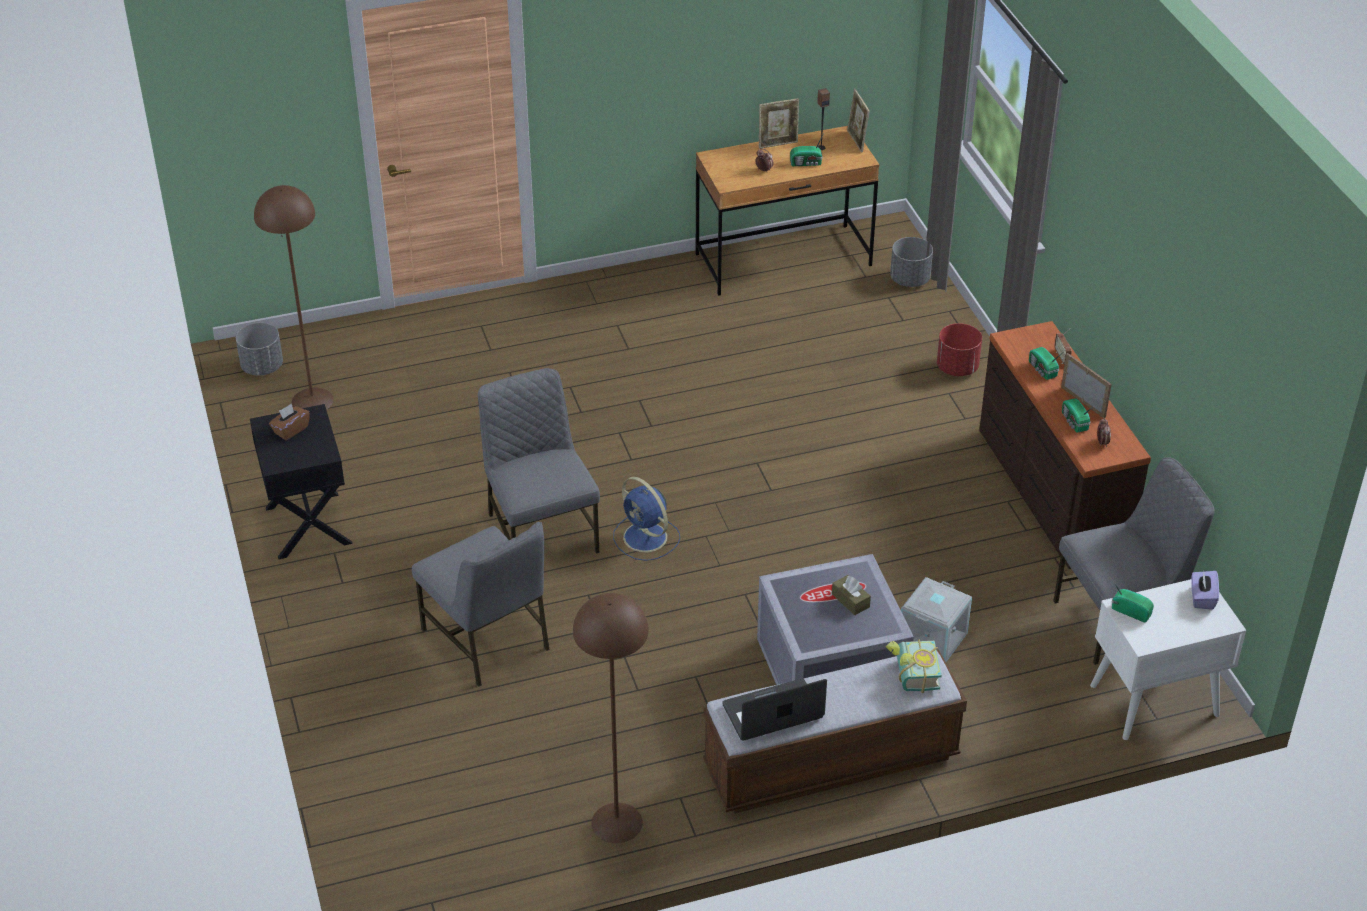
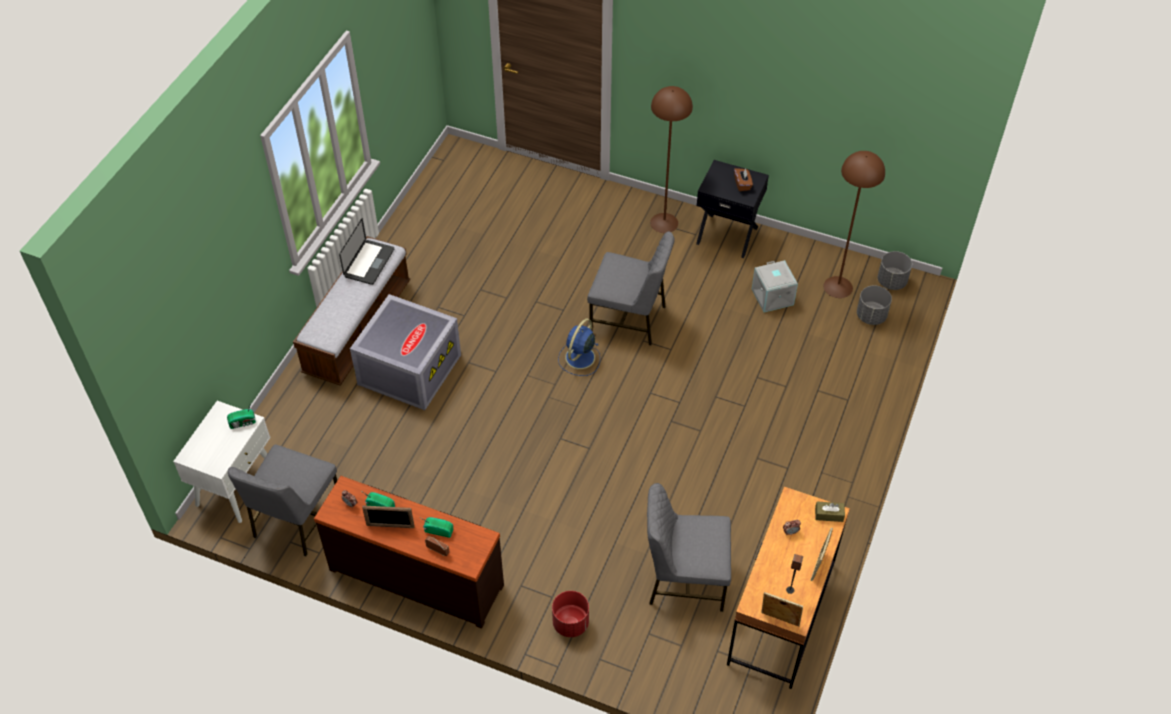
camera: 130 degrees right, 10 degrees up
grey chair [412,522,550,686] -> grey chair moved to [647,483,731,612]
brown floor lamp [573,593,649,843] -> brown floor lamp moved to [650,86,693,233]
blue fan [613,477,680,561] -> blue fan turned 60 degrees counterclockwise [558,318,600,376]
radio [790,135,823,166] -> none
brown tissue box [832,575,871,615] -> brown tissue box moved to [815,501,845,522]
book [885,640,942,693] -> none
grey planter [890,237,933,287] -> grey planter moved to [857,285,892,325]
grey storage box [901,577,972,662] -> grey storage box moved to [752,260,798,312]
purple tissue box [1191,570,1219,610] -> none

